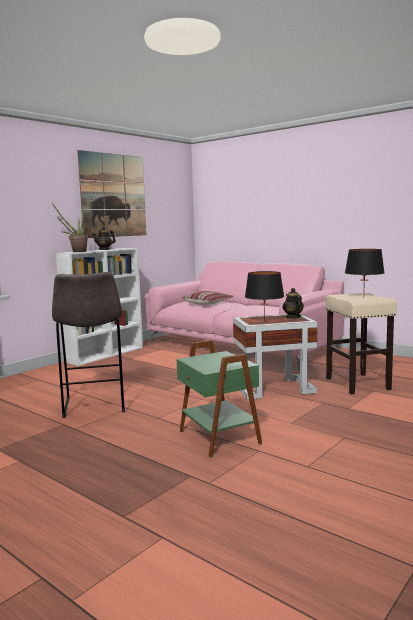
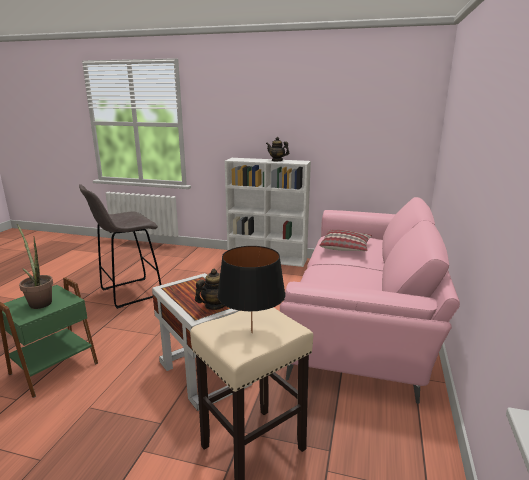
camera: 65 degrees right, 10 degrees up
potted plant [52,203,88,252] -> potted plant moved to [17,224,53,309]
picture [77,150,146,238] -> none
black table lamp [245,271,284,322] -> none

